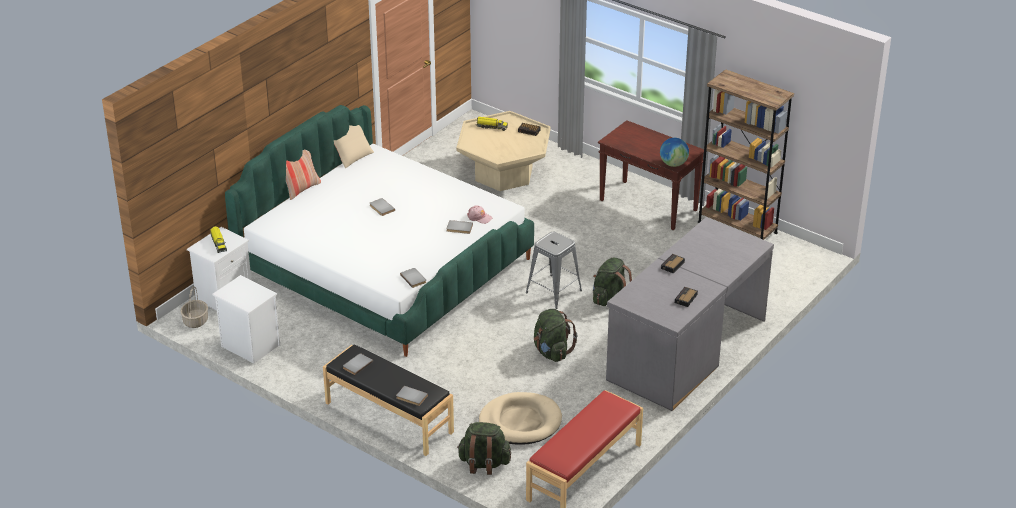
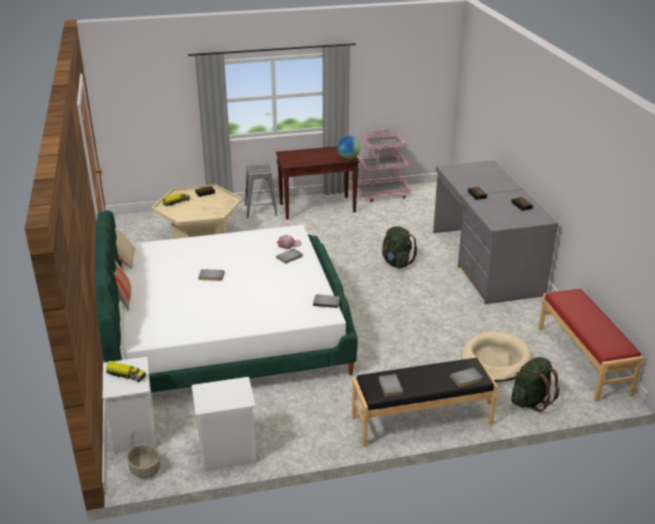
camera: 50 degrees left, 5 degrees down
grey stool [526,231,582,309] -> grey stool moved to [245,164,278,218]
green backpack [534,309,577,362] -> none
brown bookcase [698,69,794,240] -> pink cart [357,129,411,202]

